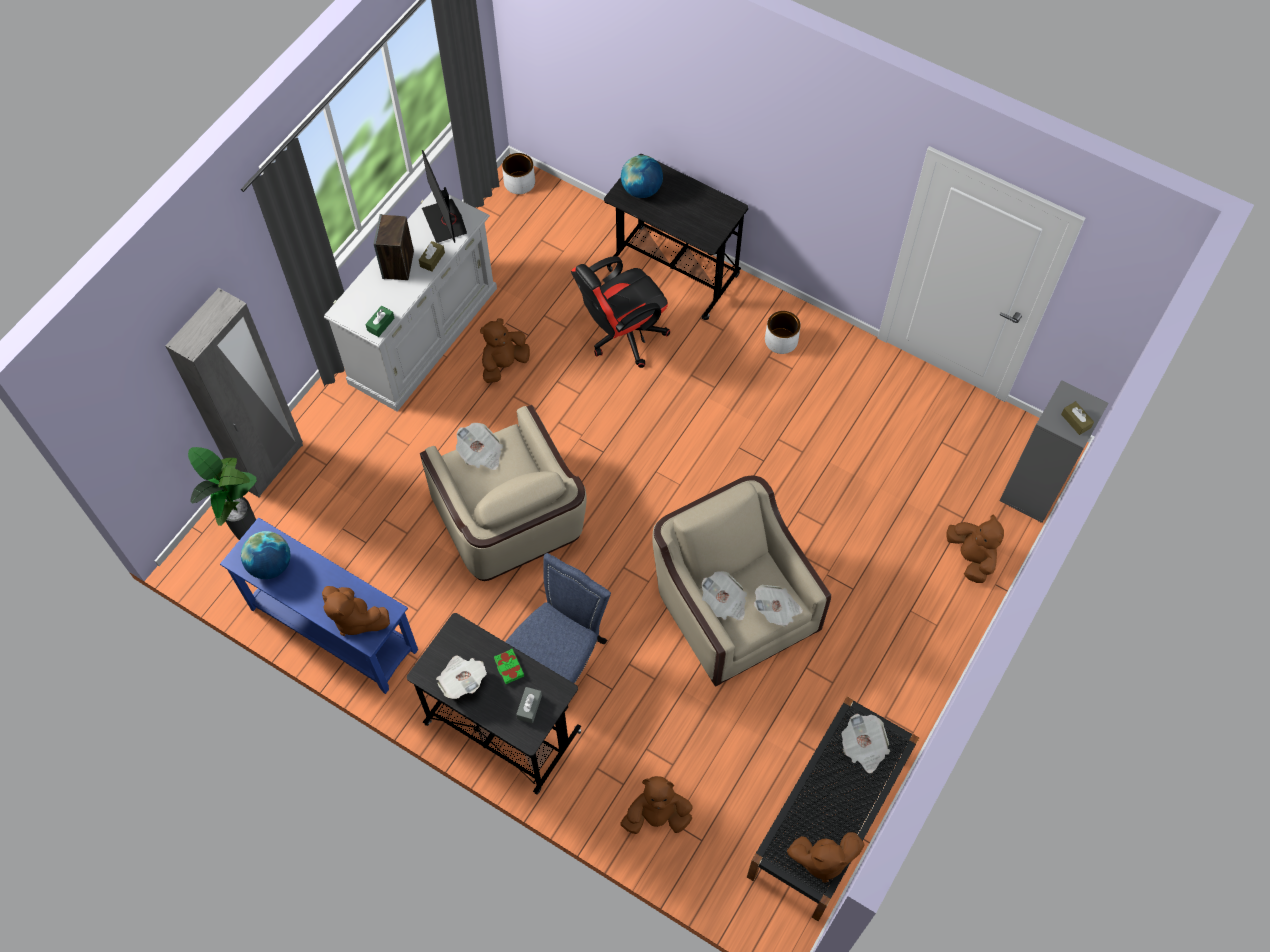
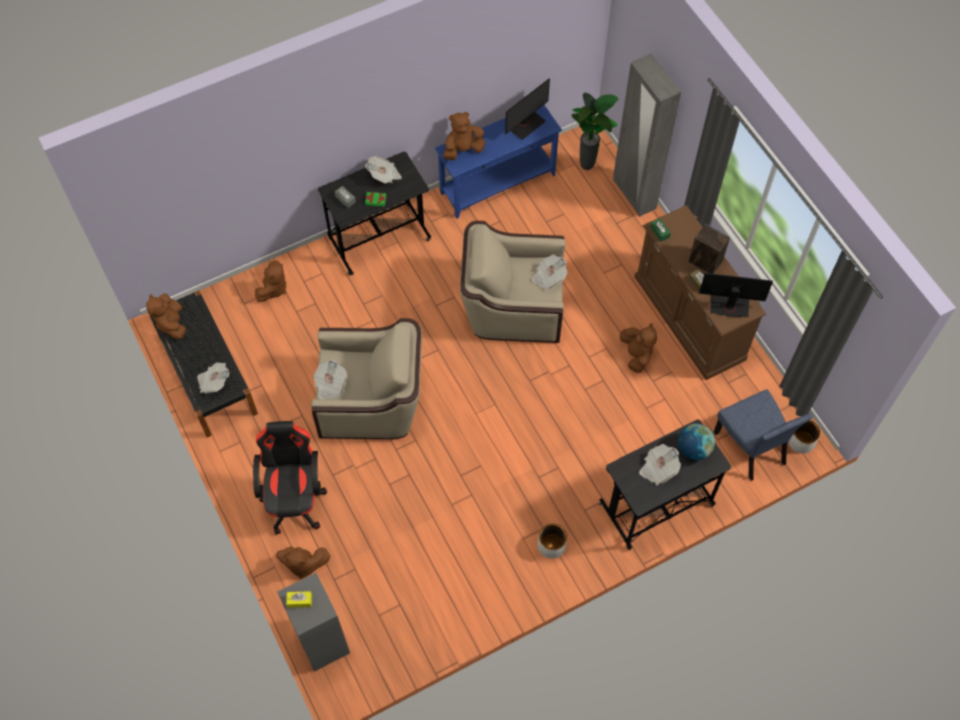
camera: 120 degrees right, 0 degrees up
globe [241,531,290,579] -> monitor [505,78,550,140]
white dresser [324,192,497,412] -> brown dresser [635,205,766,380]
blue chair [505,553,611,710] -> blue chair moved to [714,389,813,481]
black office chair [571,256,670,368] -> black office chair moved to [253,421,327,535]
newspaper [702,571,747,621] -> newspaper moved to [639,444,681,486]
brown plush toy [787,832,864,883] -> brown plush toy turned 45 degrees counterclockwise [146,294,186,339]
brown tissue box [1061,401,1094,435] -> yellow tissue box [286,591,312,608]

